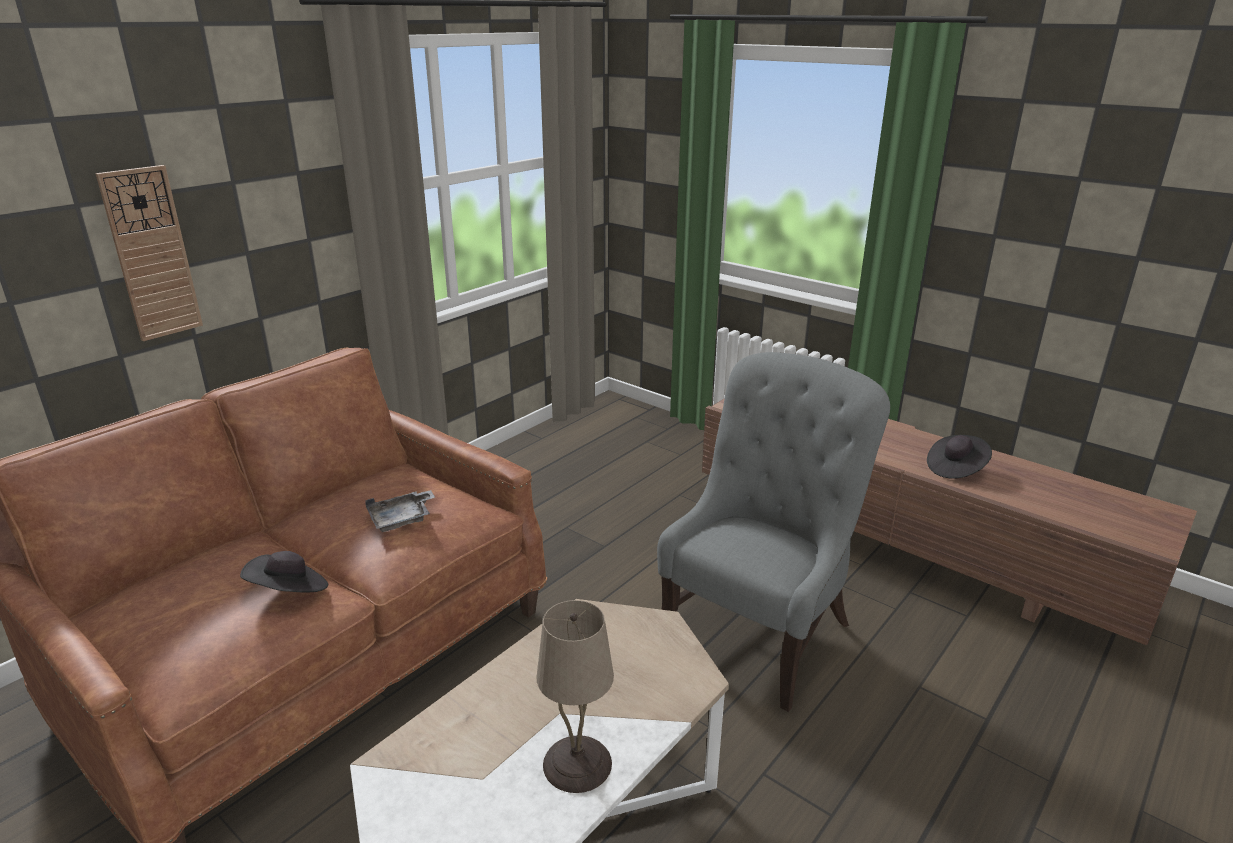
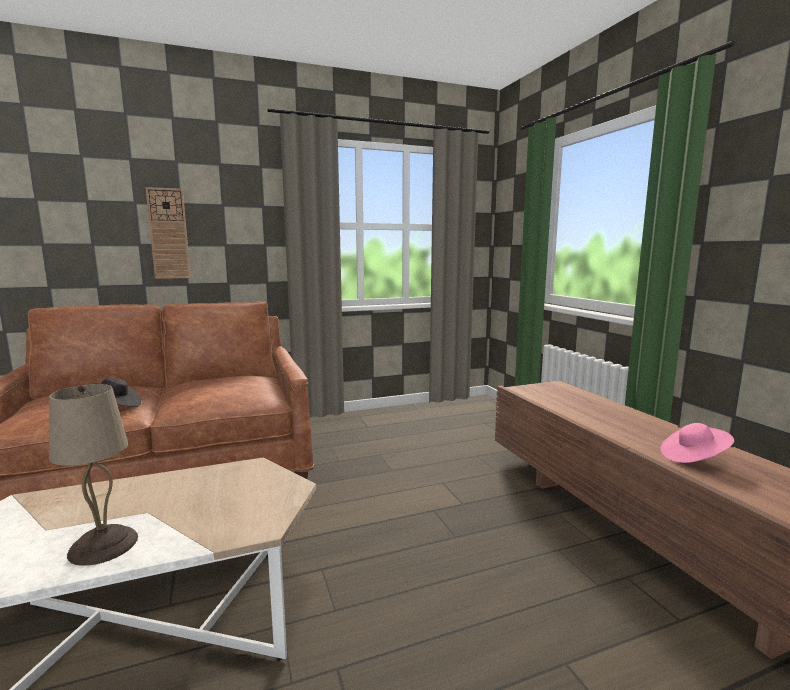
camera: 30 degrees right, 15 degrees down
grey tray [365,490,435,532] -> none
grey armchair [657,352,890,712] -> none
black hat [927,435,992,479] -> pink hat [661,423,734,463]

